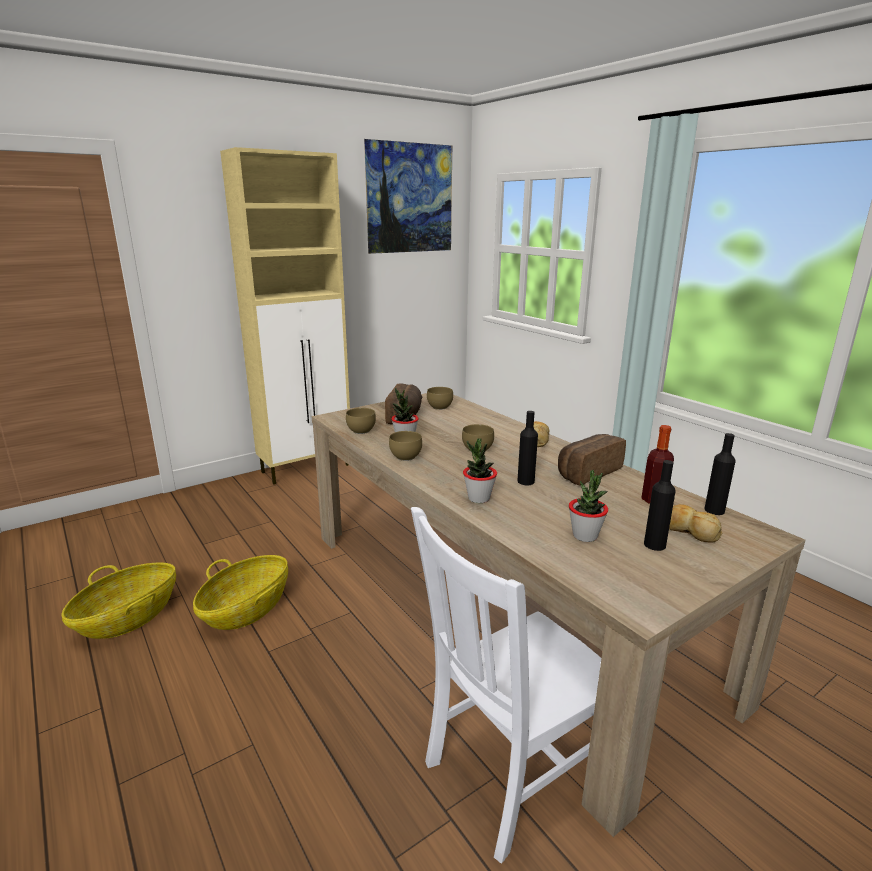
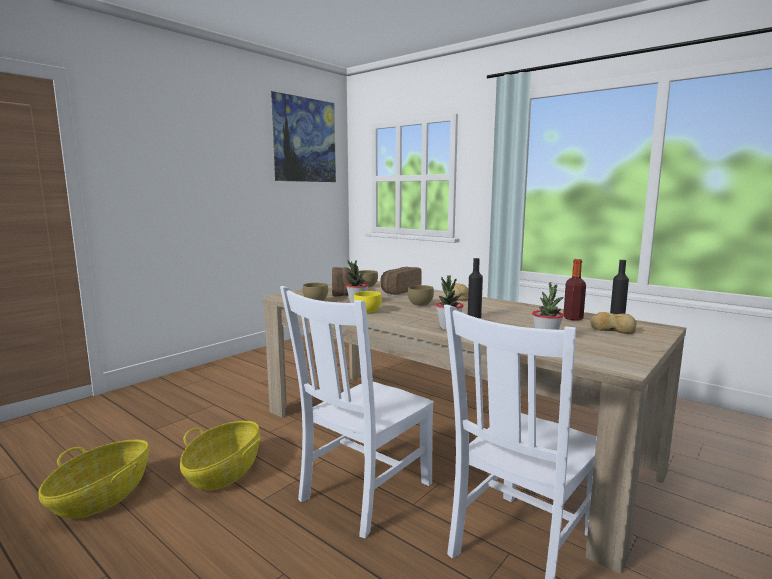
camera: 15 degrees left, 10 degrees down
beige cabinet [220,147,350,485] -> none
brown bowl [389,431,422,461] -> yellow bowl [354,291,382,314]
bread [558,434,626,486] -> bread moved to [380,267,422,295]
black bottle [644,460,676,551] -> none
none -> white chair [280,286,434,538]

